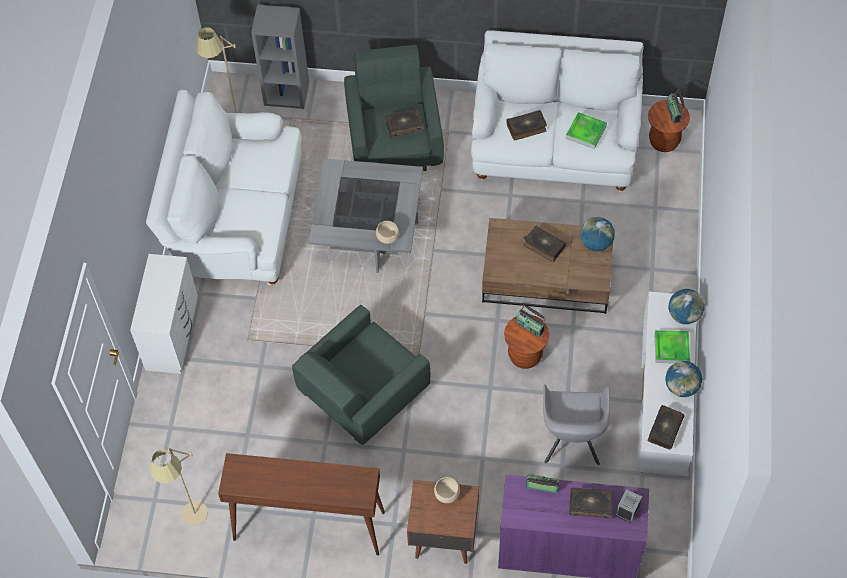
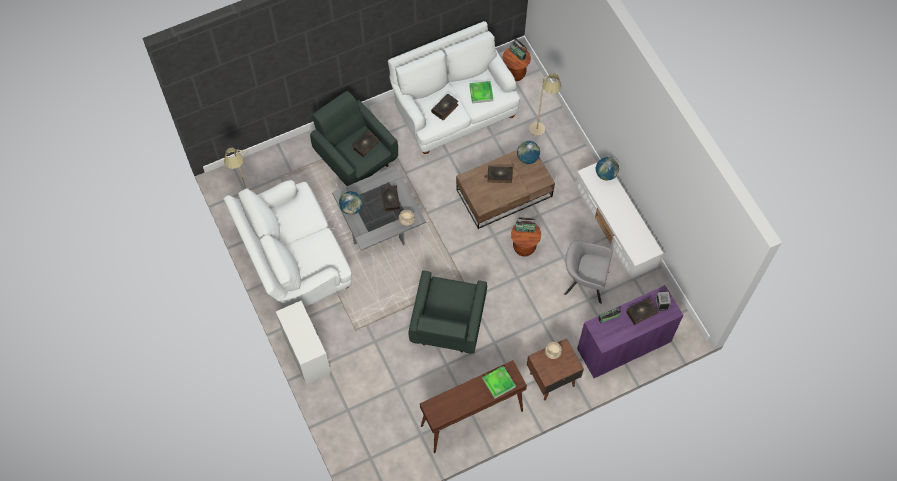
camera: 35 degrees left, 5 degrees up
beige floor lamp [150,448,208,526] -> beige floor lamp moved to [529,73,561,136]
grey bookcase [251,5,309,109] -> none
grey armchair [543,385,610,465] -> grey armchair turned 135 degrees clockwise [564,240,613,304]
book [648,405,685,450] -> book moved to [381,185,400,212]
tray [654,330,690,364] -> tray moved to [482,366,516,399]
globe [665,361,702,397] -> globe moved to [339,191,363,215]

